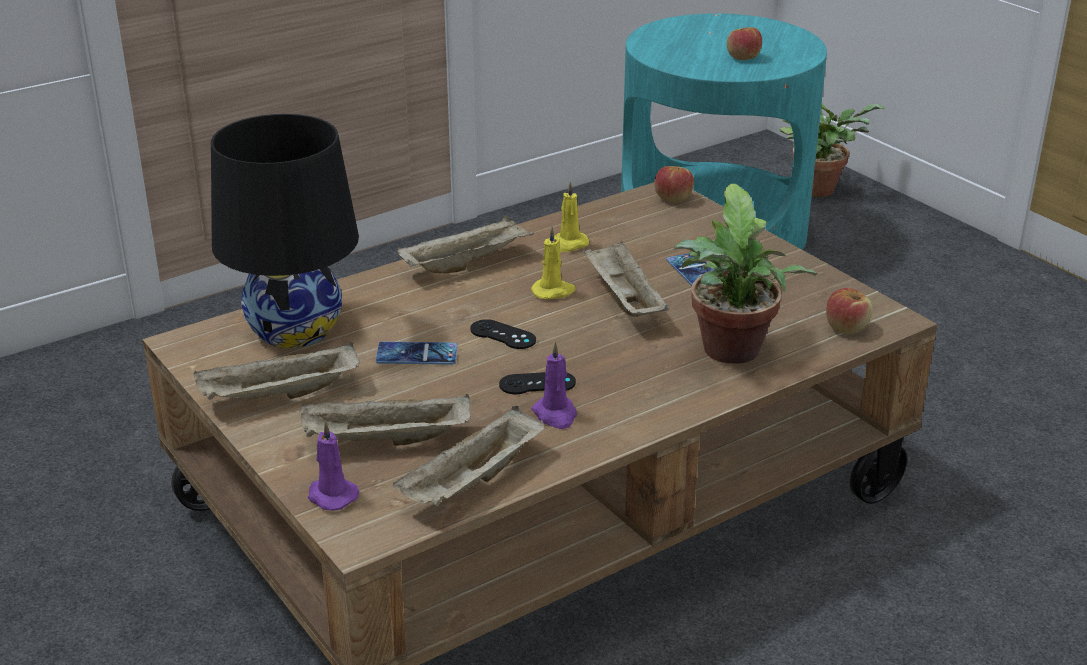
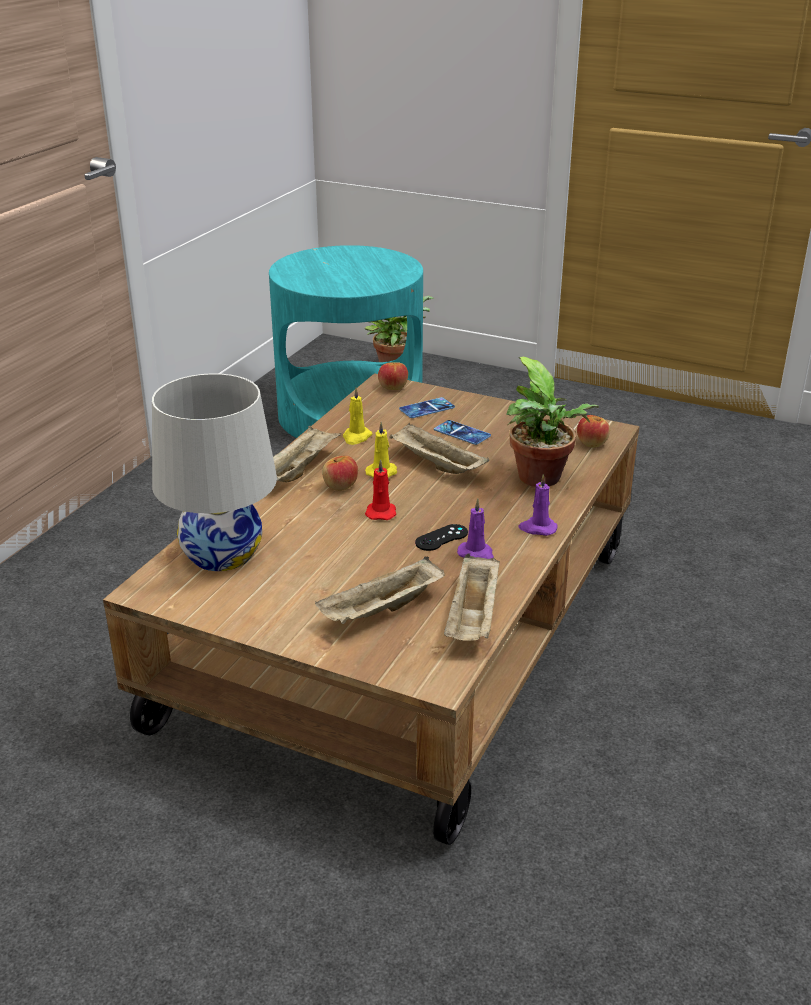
camera: 30 degrees left, 0 degrees up
beige tray [193,342,360,400] -> none
black table lamp [211,114,359,348] -> white table lamp [152,373,277,571]
purple candle [308,420,359,511] -> purple candle moved to [518,474,558,536]
phone [376,342,457,365] -> phone moved to [399,397,455,418]
black game controller [470,319,536,349] -> red candle [365,459,396,520]
apple [727,27,762,60] -> apple moved to [322,456,358,491]

